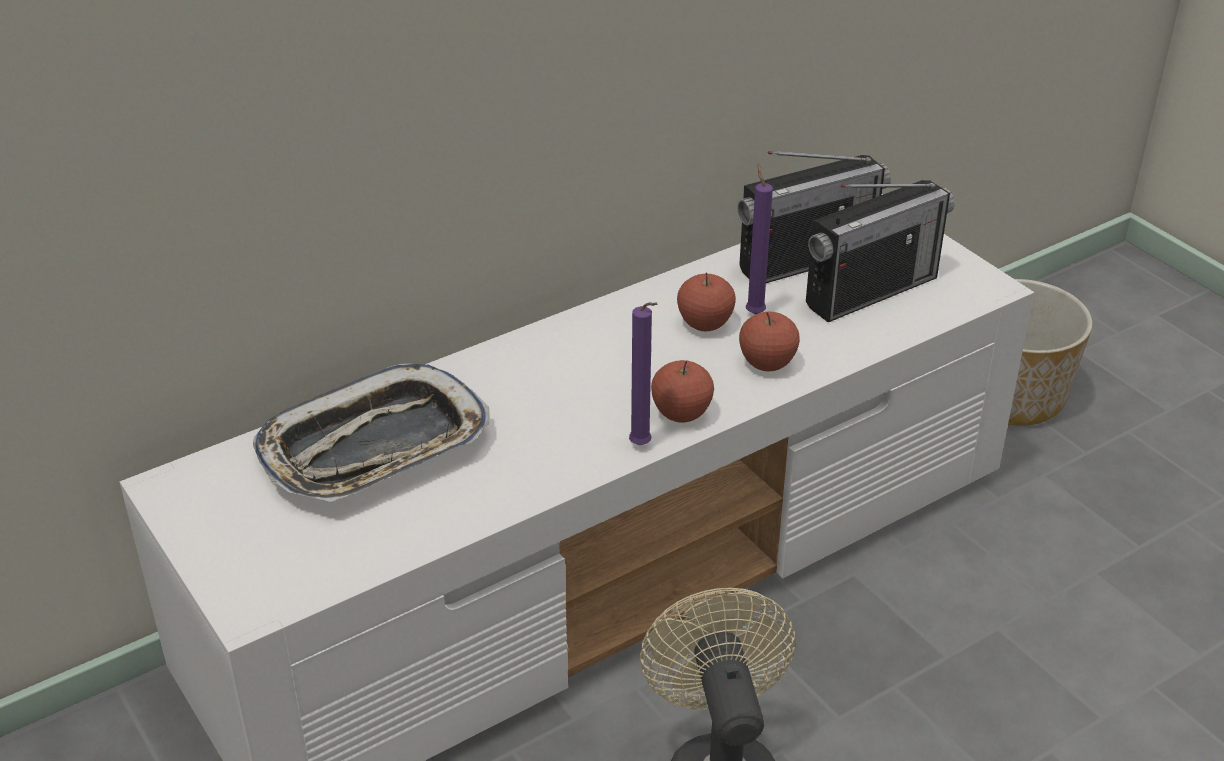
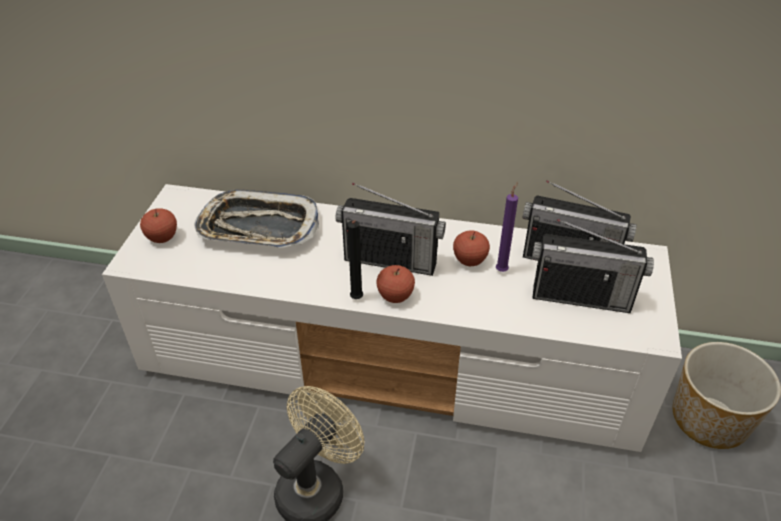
camera: 45 degrees right, 5 degrees up
purple candle [629,302,657,445] -> black candle [347,220,363,299]
apple [739,312,800,371] -> apple moved to [140,208,177,243]
none -> radio [336,182,446,276]

